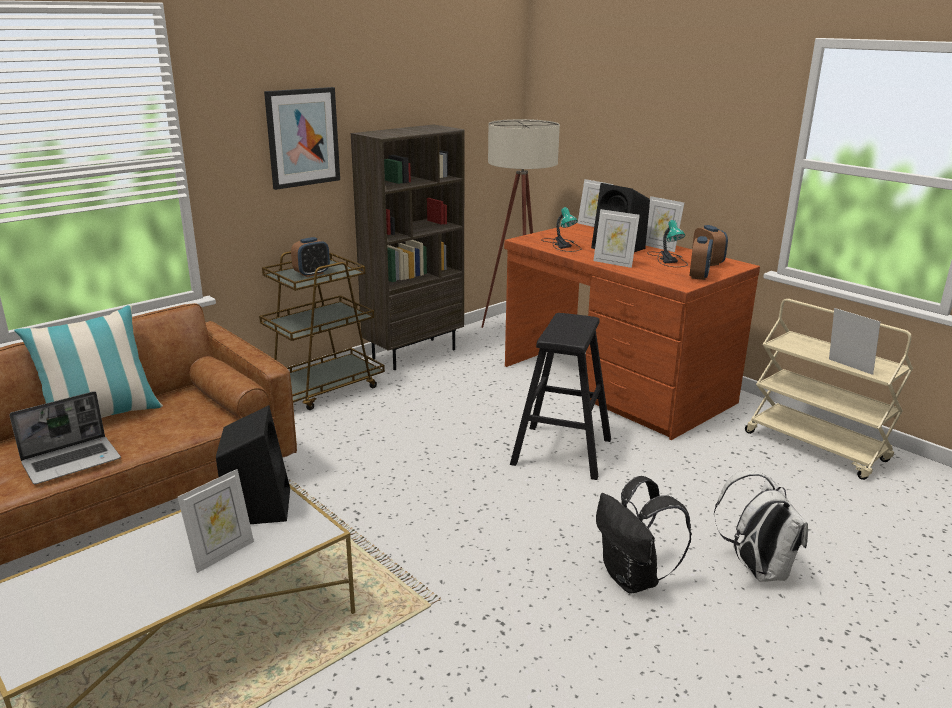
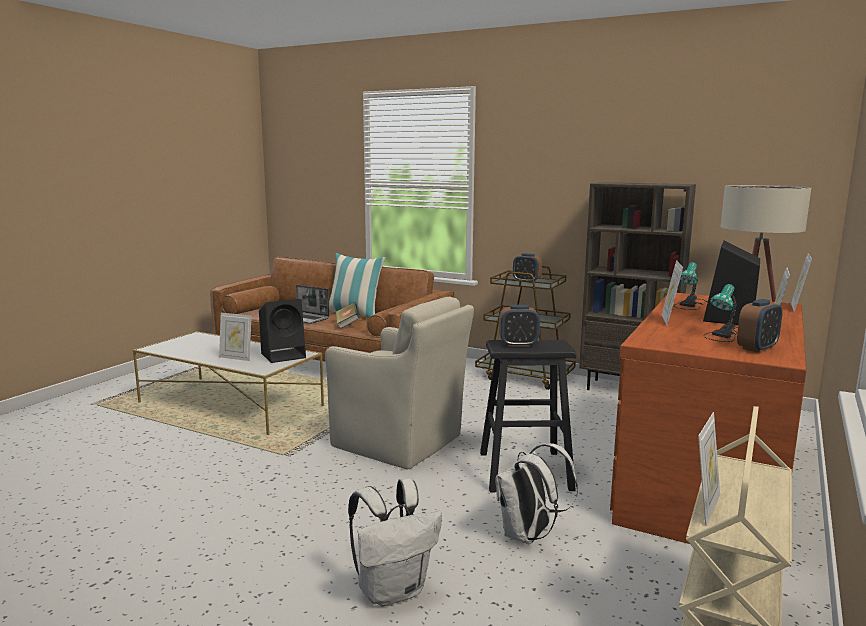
camera: 70 degrees right, 10 degrees down
picture [264,87,340,190] -> none
black backpack [596,476,692,594] -> none
alarm clock [690,236,713,280] -> alarm clock moved to [499,305,540,347]
none -> beige armchair [325,296,474,469]
none -> book [336,302,359,329]
none -> white backpack [495,443,578,545]

